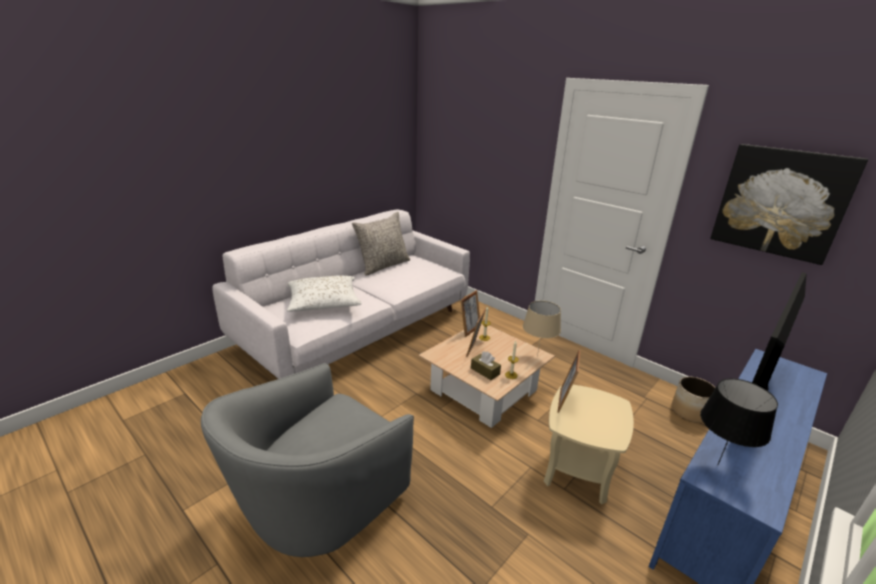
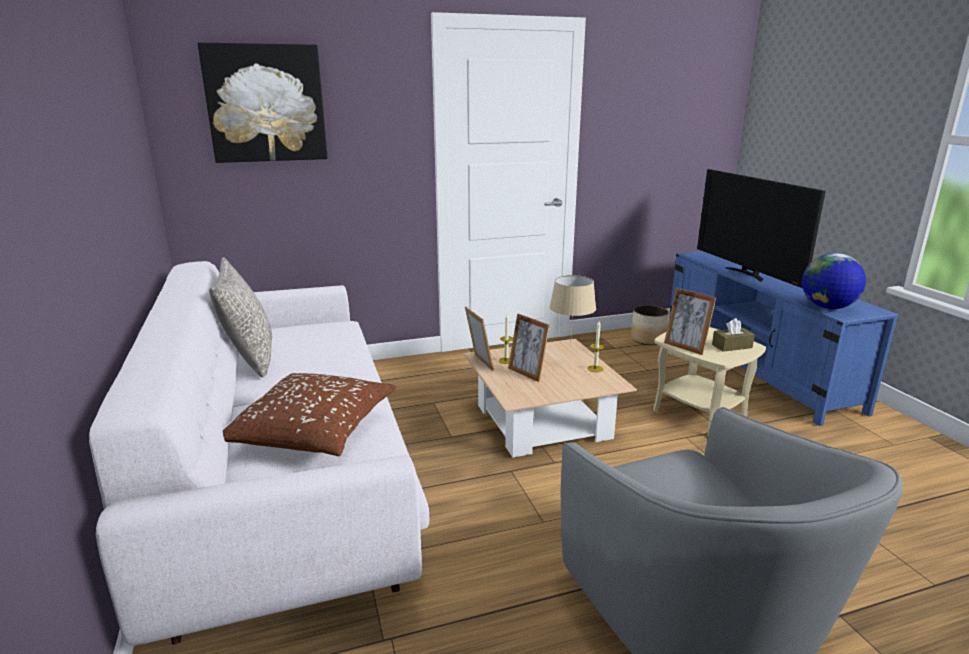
camera: 60 degrees left, 5 degrees down
white pillow [287,275,362,312] -> brown pillow [223,373,396,456]
brown tissue box [471,352,501,380] -> brown tissue box moved to [712,318,755,352]
black table lamp [700,378,778,465] -> globe [802,253,866,309]
picture [710,144,868,265] -> picture moved to [197,42,328,163]

